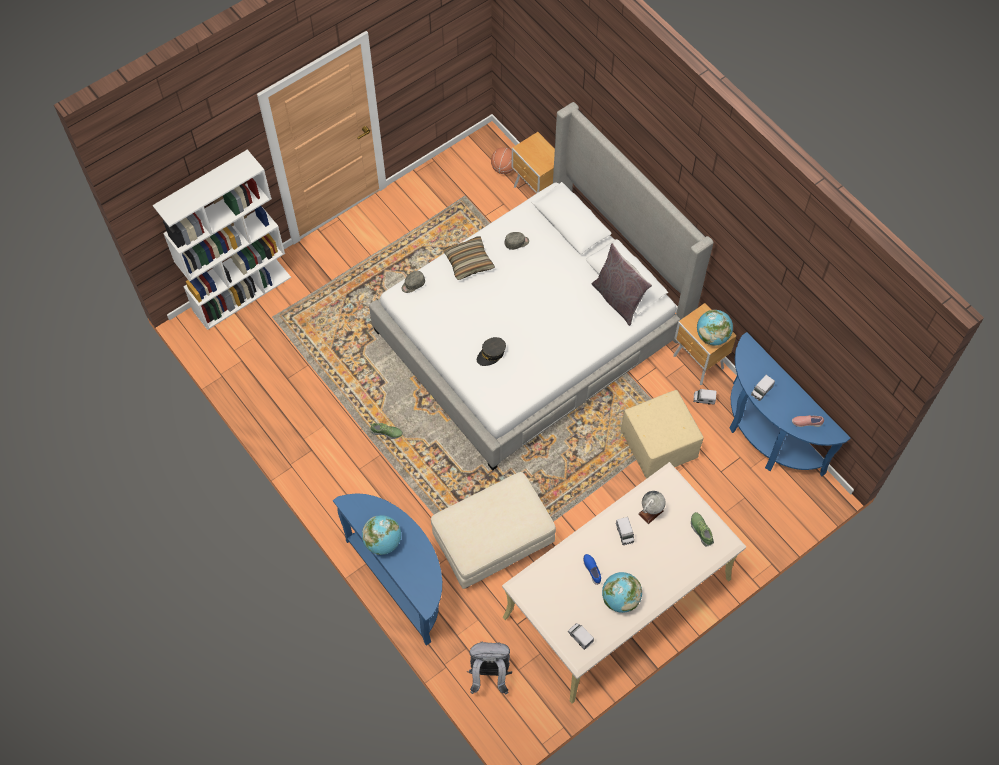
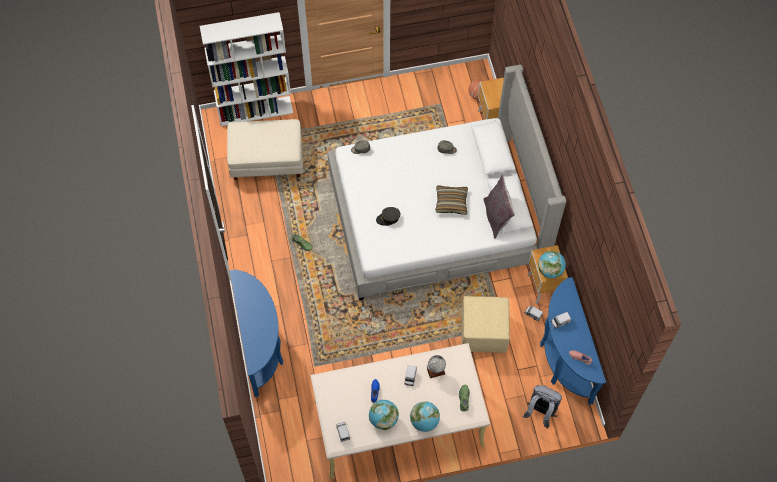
camera: 25 degrees right, 0 degrees up
globe [362,515,401,555] -> globe moved to [410,401,440,432]
beige ottoman [431,472,556,589] -> beige ottoman moved to [227,119,303,180]
pillow [443,236,495,280] -> pillow moved to [436,185,468,215]
grey backpack [467,641,512,695] -> grey backpack moved to [523,385,562,429]

